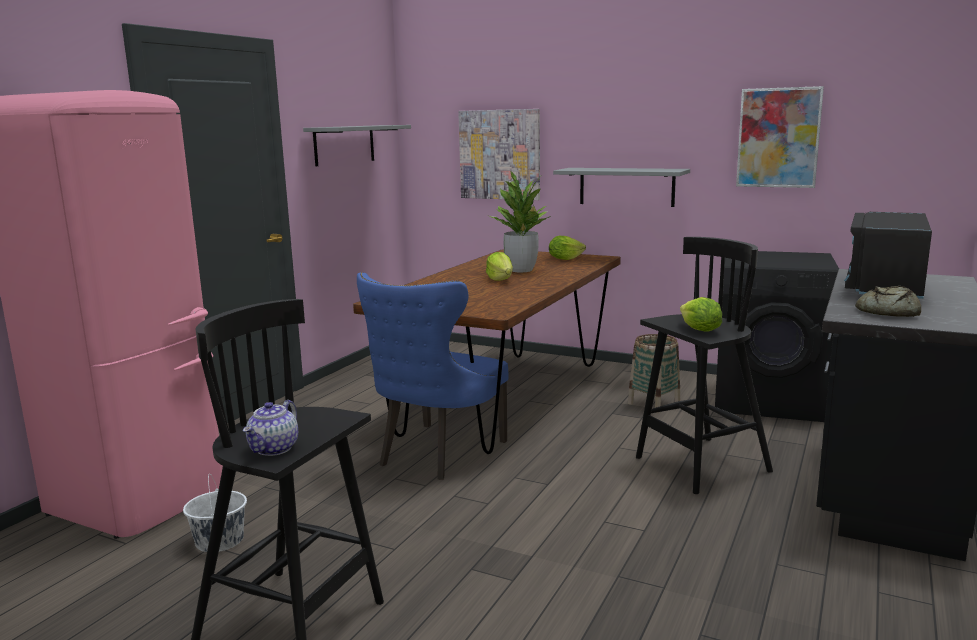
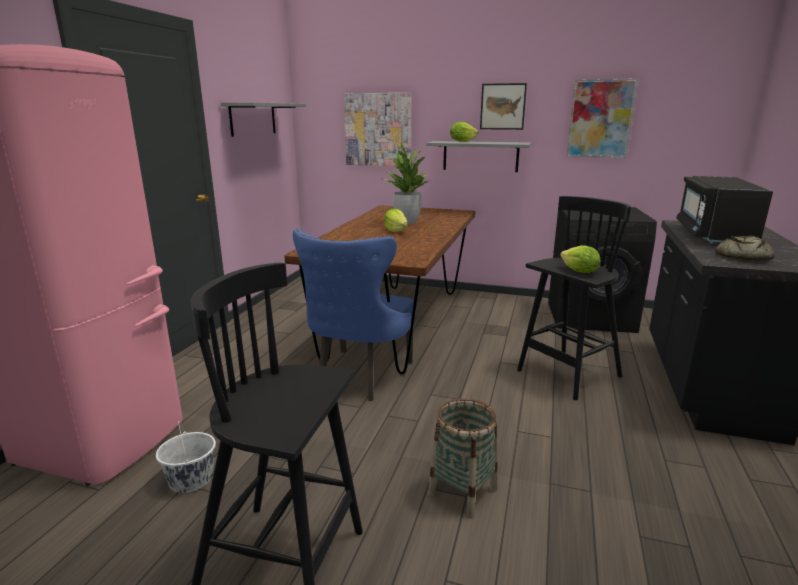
camera: 10 degrees left, 5 degrees up
teapot [243,400,298,456] -> none
lettuce [549,236,586,260] -> lettuce moved to [450,122,478,142]
basket [628,334,680,413] -> basket moved to [428,398,498,518]
none -> picture [480,83,527,130]

